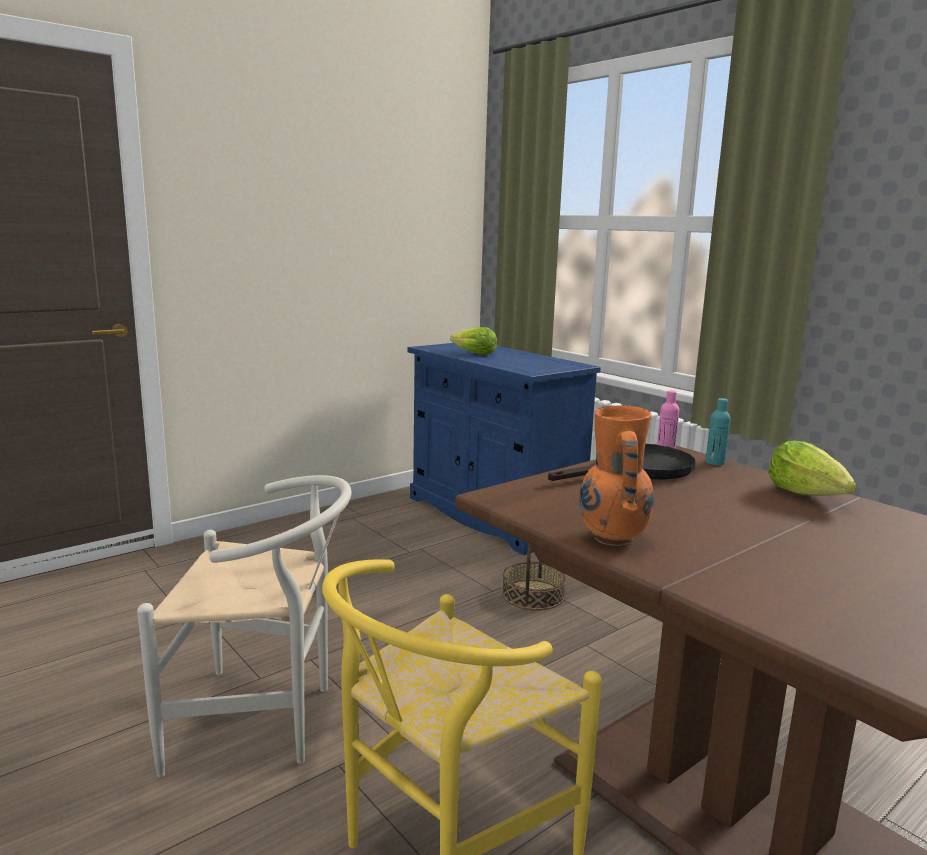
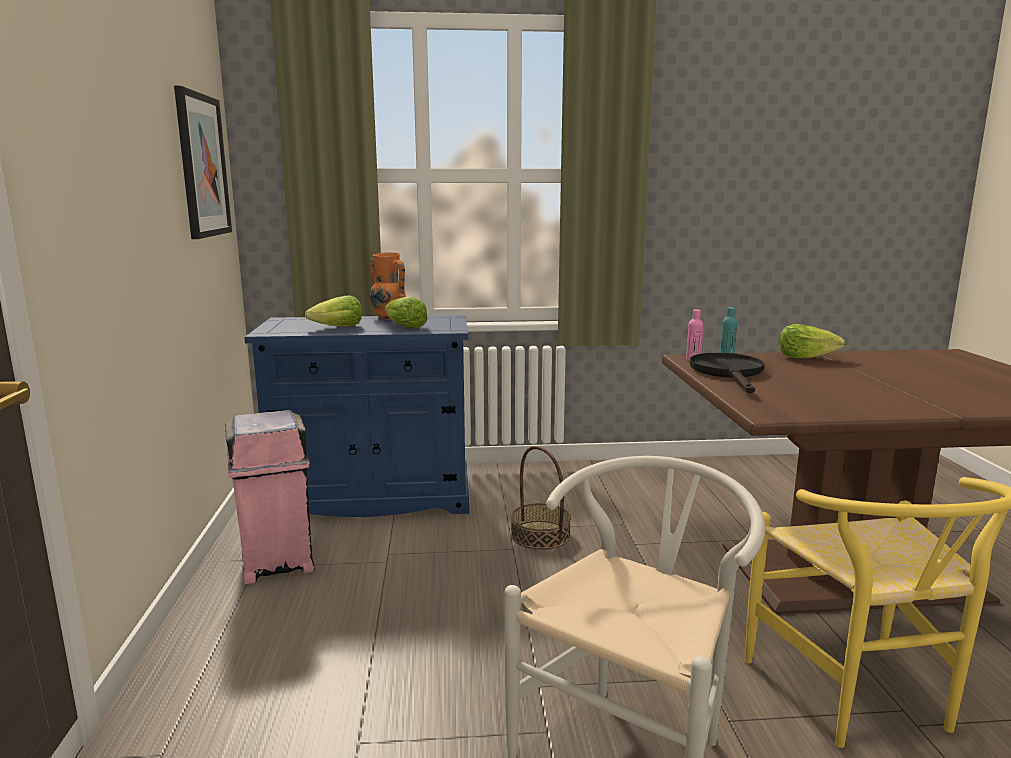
camera: 55 degrees left, 0 degrees up
orange vase [579,405,654,546] -> orange vase moved to [370,252,406,320]
none -> picture [174,85,232,239]
none -> pink trash can [225,410,314,584]
none -> lettuce [384,297,428,329]

